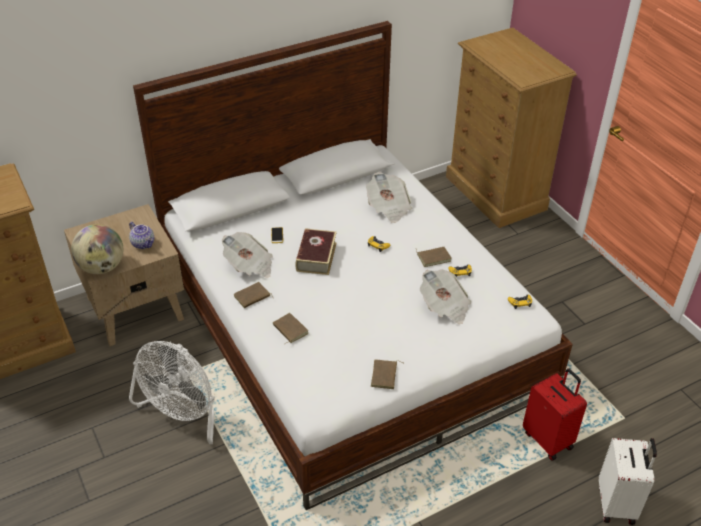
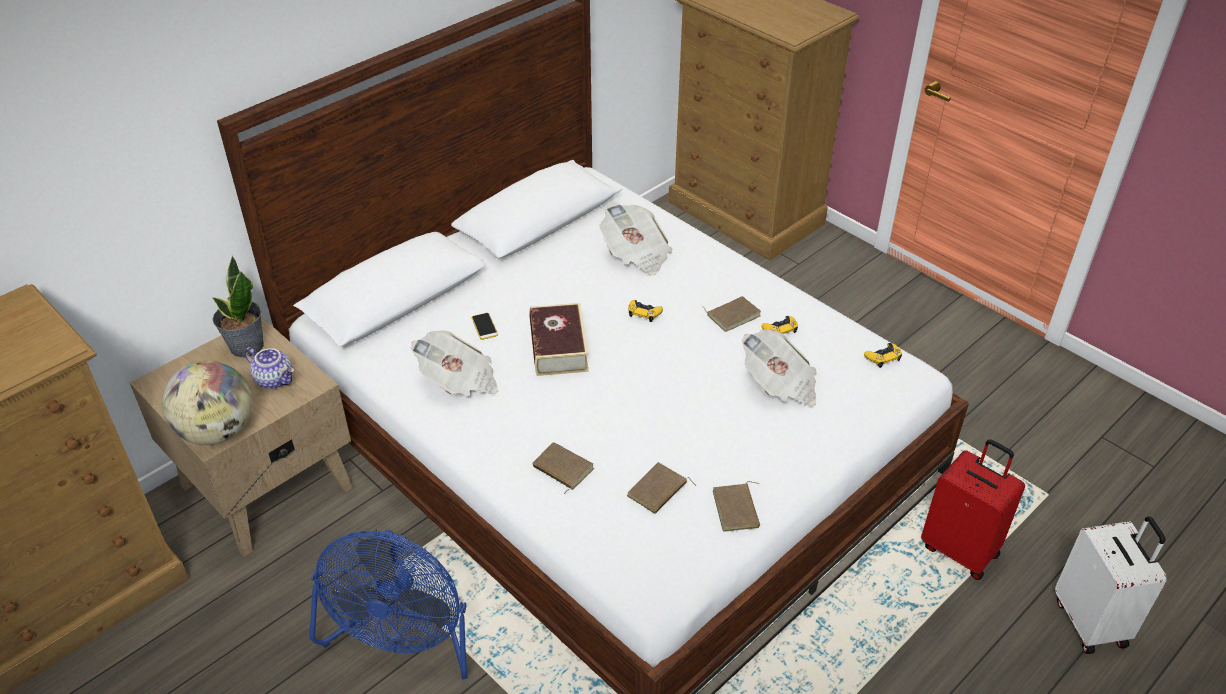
camera: 15 degrees left, 0 degrees up
white fan [129,341,215,444] -> blue fan [309,529,468,680]
brown book [233,282,273,308] -> brown book moved to [627,462,696,514]
none -> potted plant [213,256,264,357]

